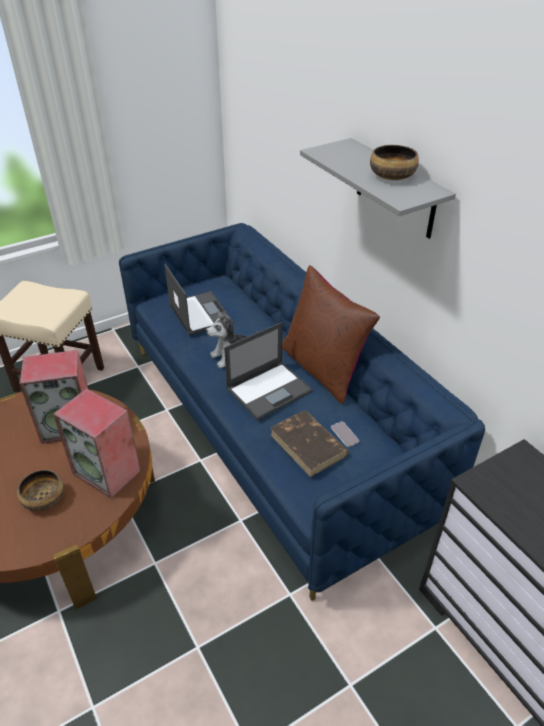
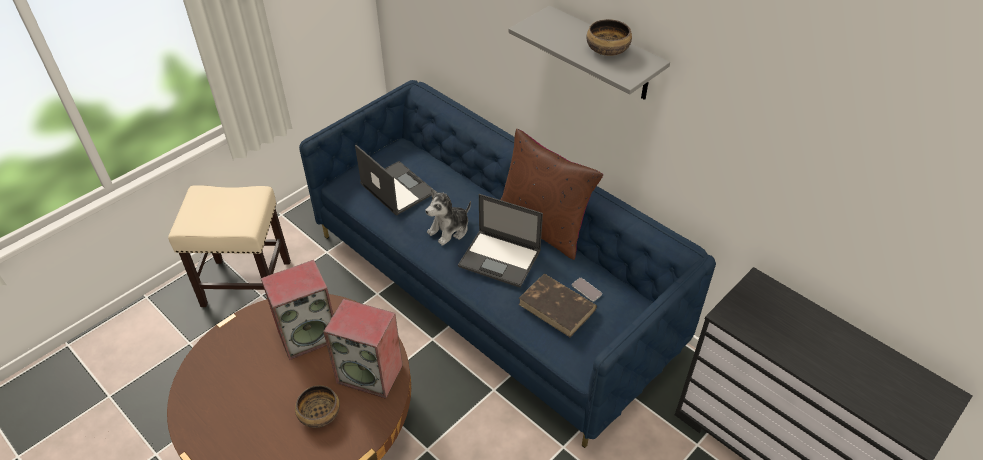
camera: 15 degrees left, 5 degrees up
laptop [224,322,313,420] -> laptop turned 75 degrees clockwise [458,194,543,288]

